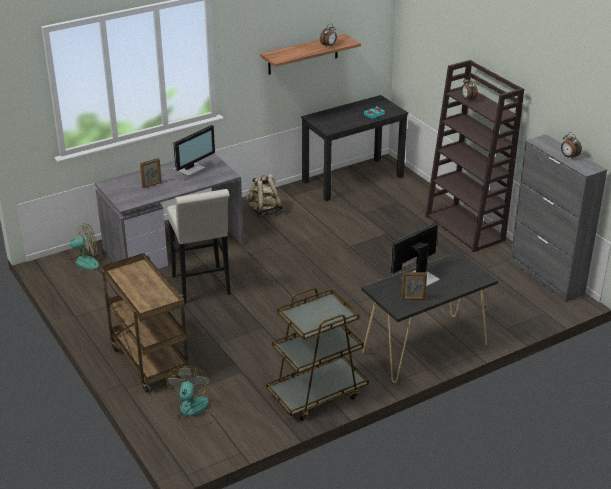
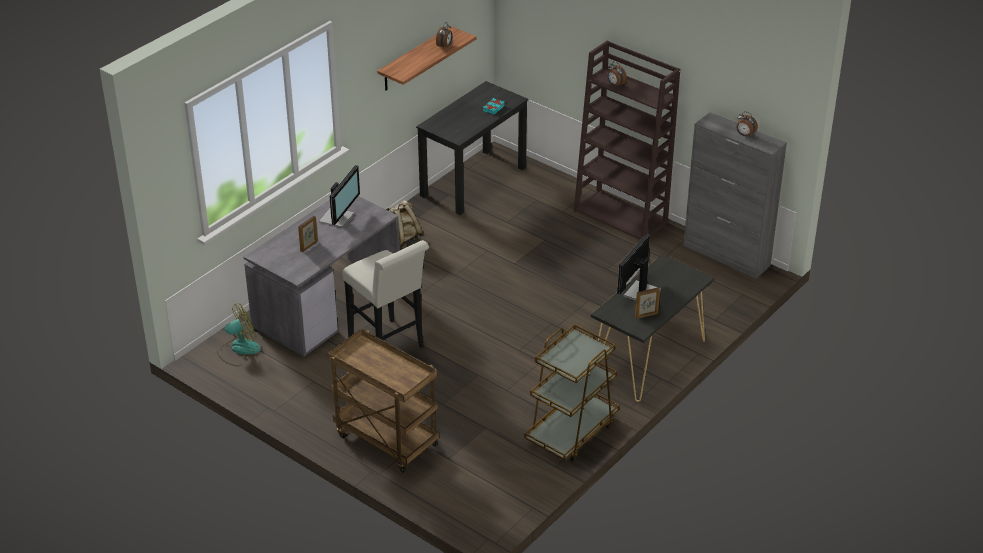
camera: 20 degrees left, 5 degrees up
fan [166,366,218,428] -> none

